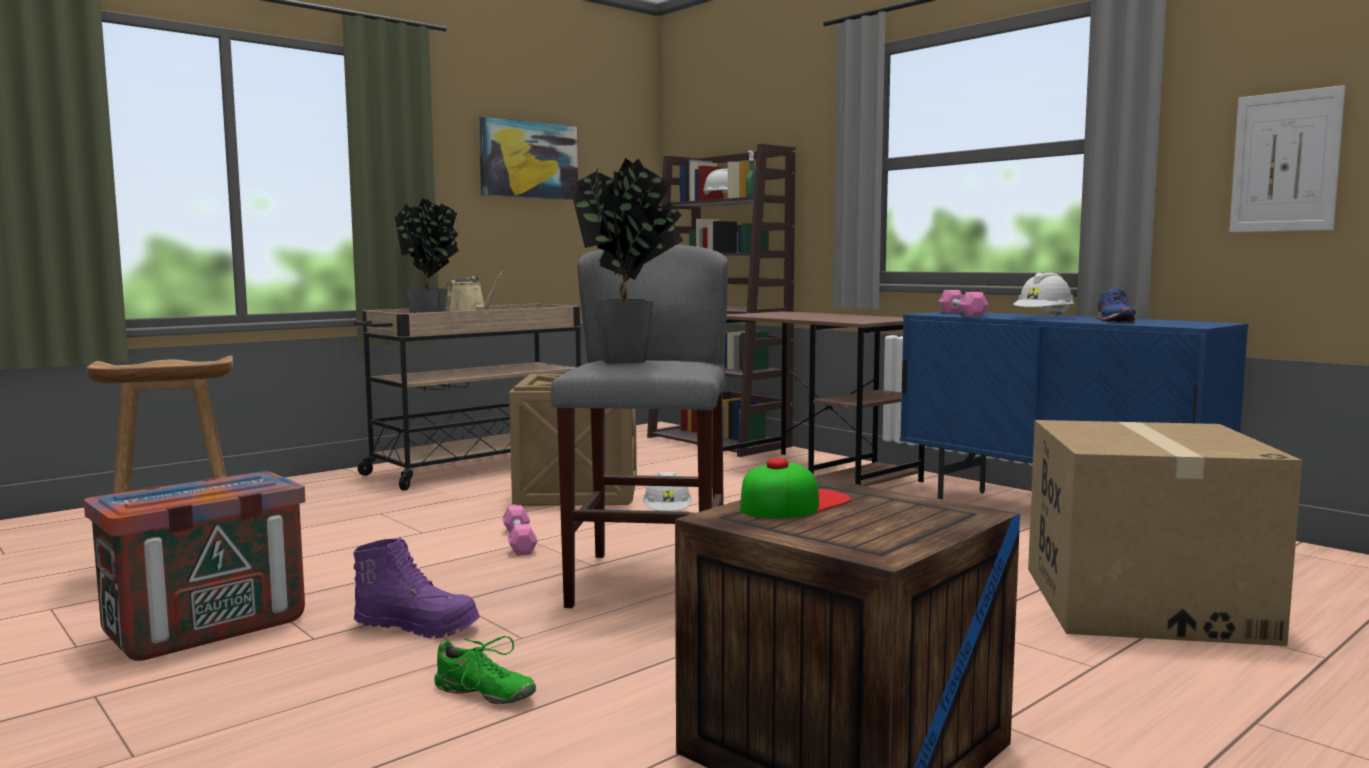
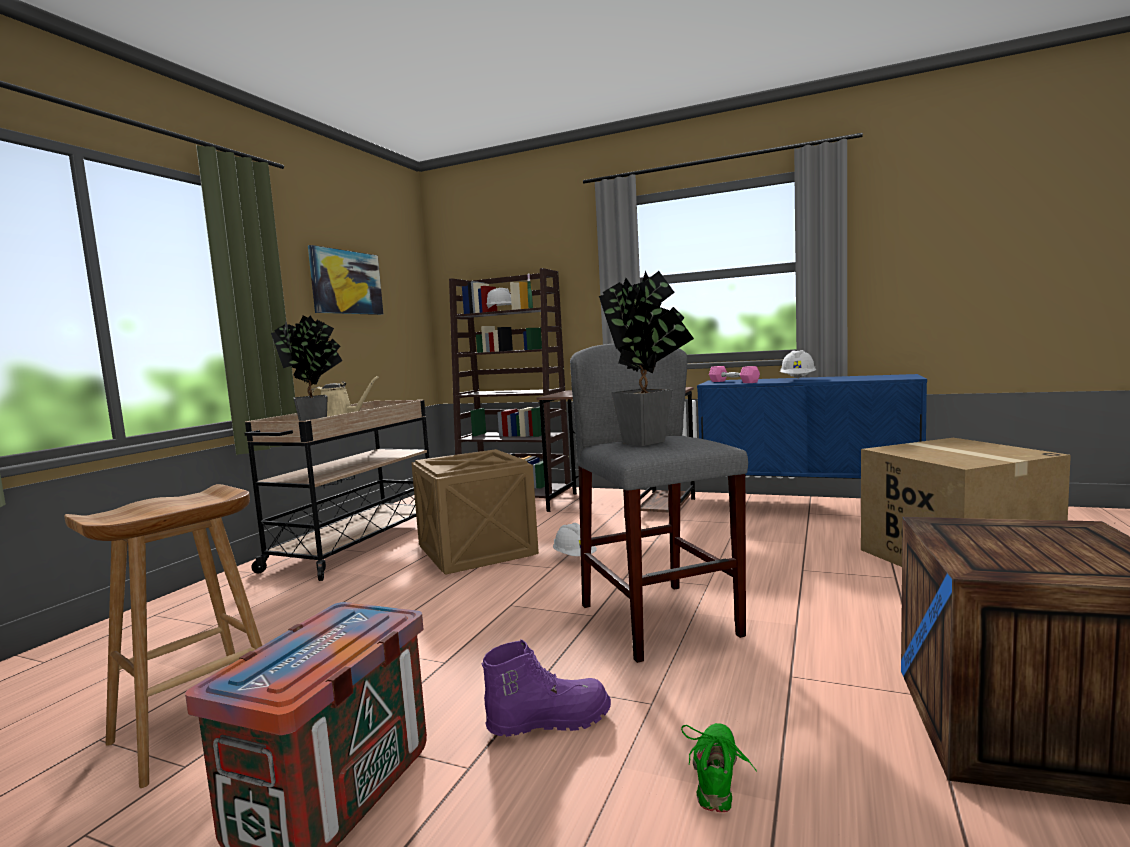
camera: 25 degrees left, 0 degrees up
green shoe [434,636,536,704] -> green shoe turned 75 degrees counterclockwise [681,723,757,812]
pink dumbbell [502,505,538,556] -> none
cap [740,458,851,518] -> none
blue shoe [1096,288,1136,322] -> none
picture [1230,85,1346,232] -> none

